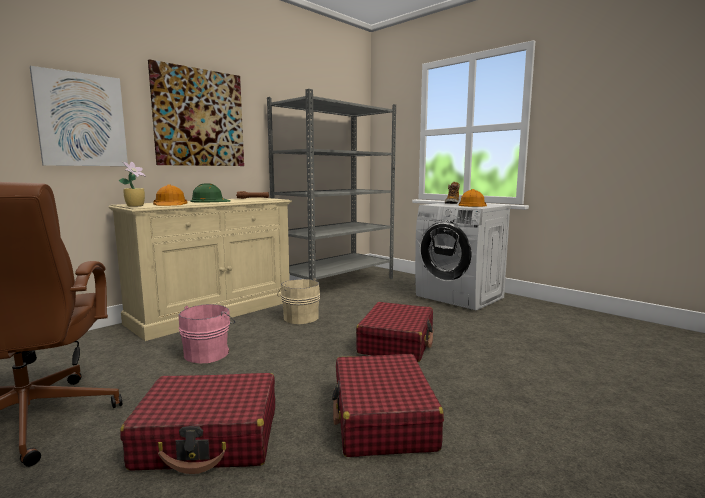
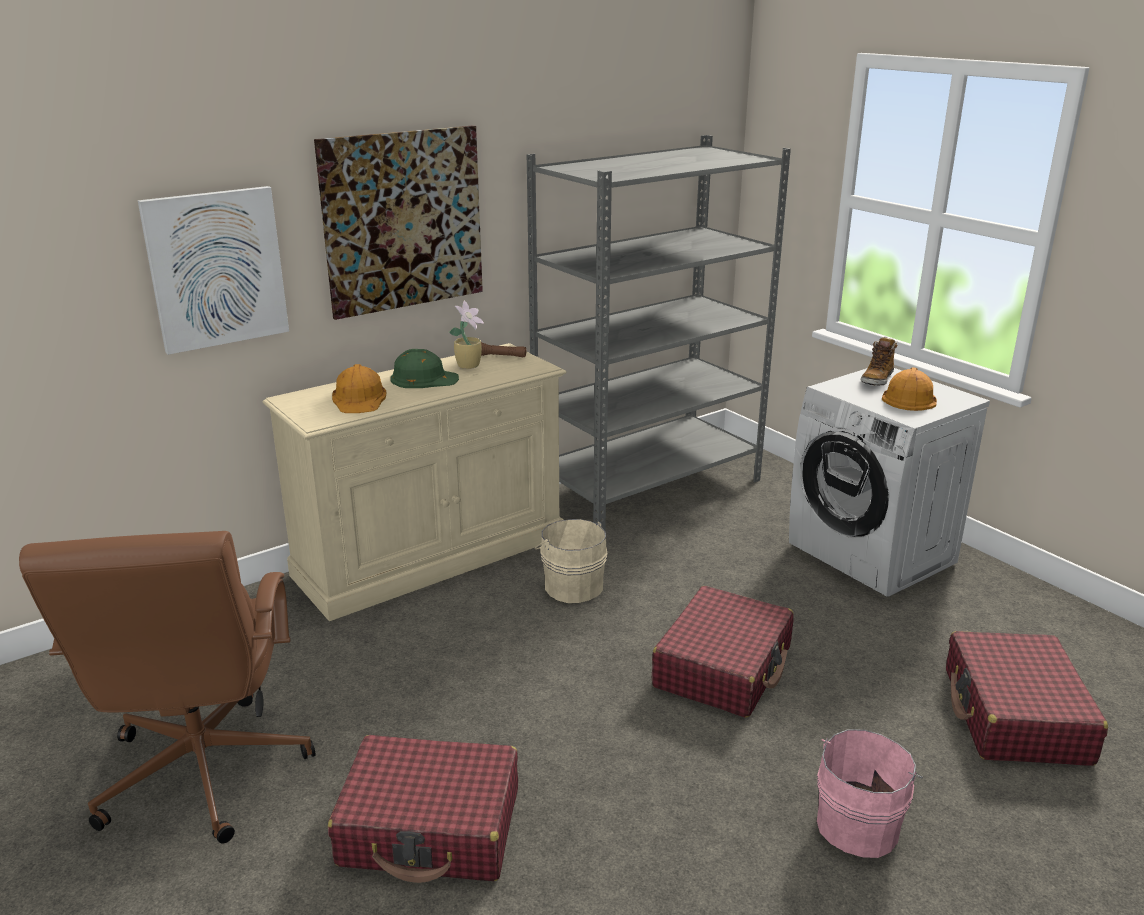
camera: 10 degrees right, 15 degrees up
potted plant [118,162,146,207] -> potted plant moved to [449,301,484,369]
pink bucket [178,304,235,363] -> pink bucket moved to [817,729,923,858]
red suitcase [332,354,444,457] -> red suitcase moved to [946,631,1108,766]

